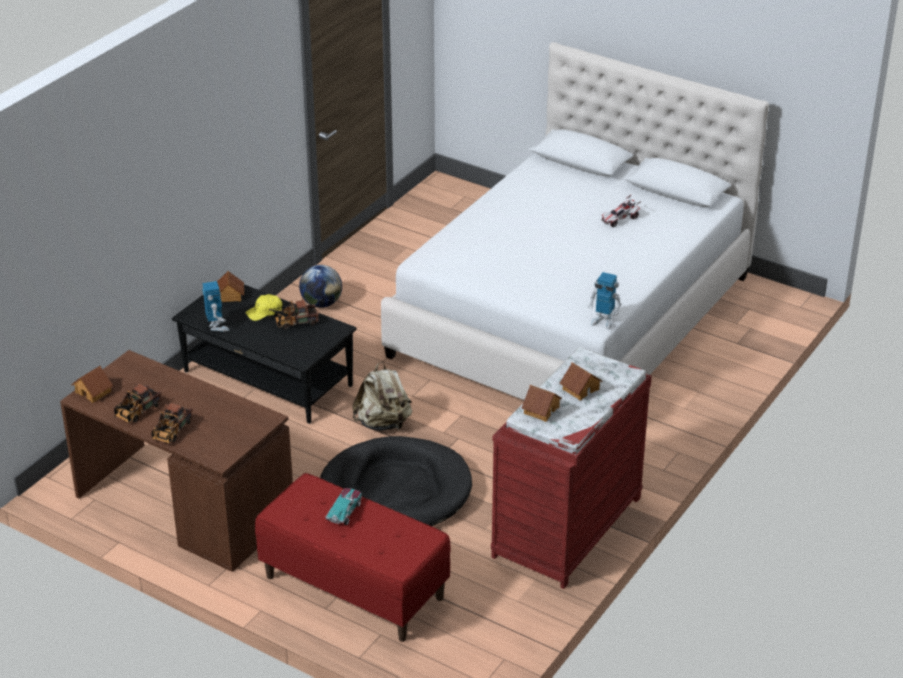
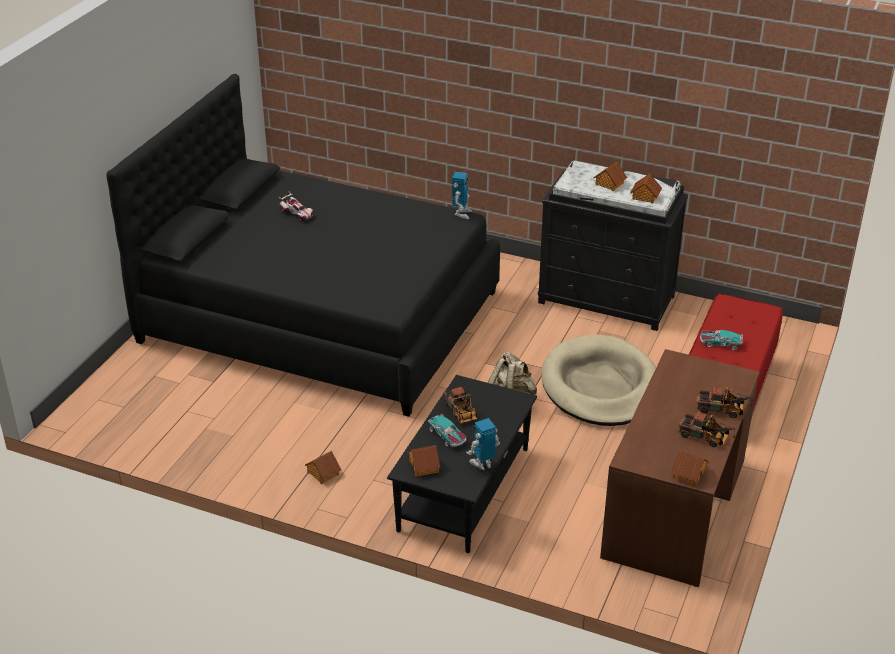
camera: 100 degrees left, 0 degrees up
yellow cap [246,294,282,321] -> toy car [428,414,467,447]
globe [299,265,342,308] -> toy house [305,451,341,484]
black dog bed [320,436,472,526] -> beige dog bed [541,334,656,426]
white bed [381,42,769,400] -> black bed [106,74,500,417]
red dresser [491,347,652,589] -> black dresser [538,160,688,331]

